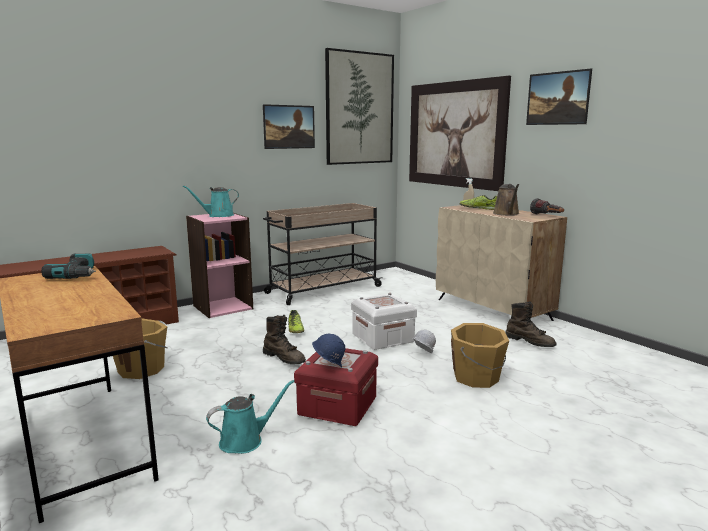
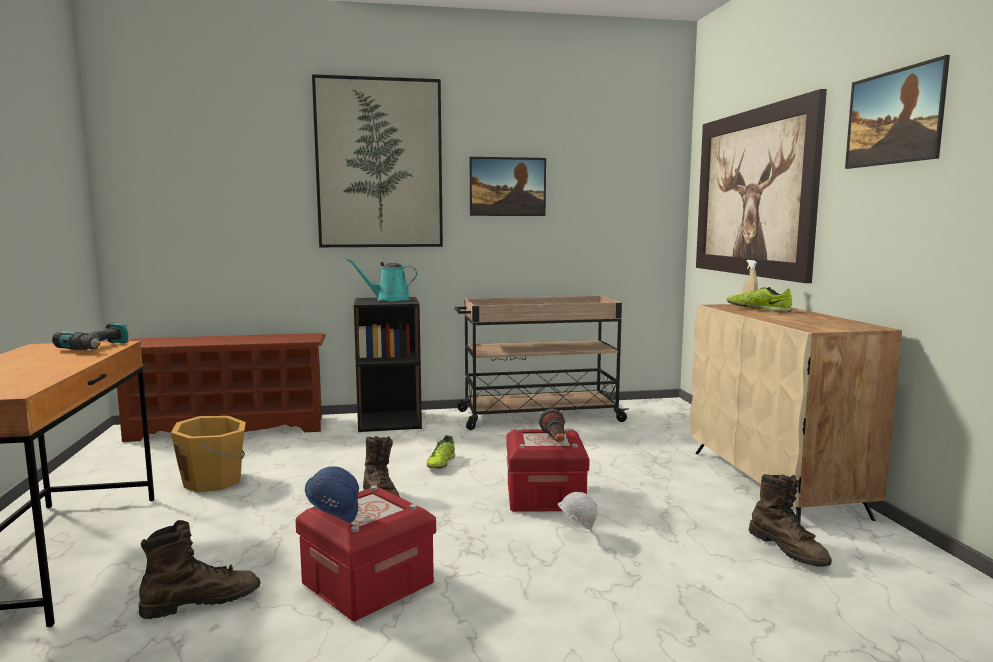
camera: 25 degrees right, 5 degrees down
pink bookcase [186,213,253,318] -> black bookcase [354,297,422,432]
turquoise watering can [206,380,295,454] -> brown boot [139,520,261,619]
picture [325,48,394,165] -> picture moved to [312,74,443,247]
white storage box [351,293,417,350] -> red storage box [506,428,590,512]
orange bucket [451,323,509,388] -> none
brown watering can [493,184,519,216] -> none
flashlight [530,198,564,214] -> flashlight moved to [538,408,565,442]

